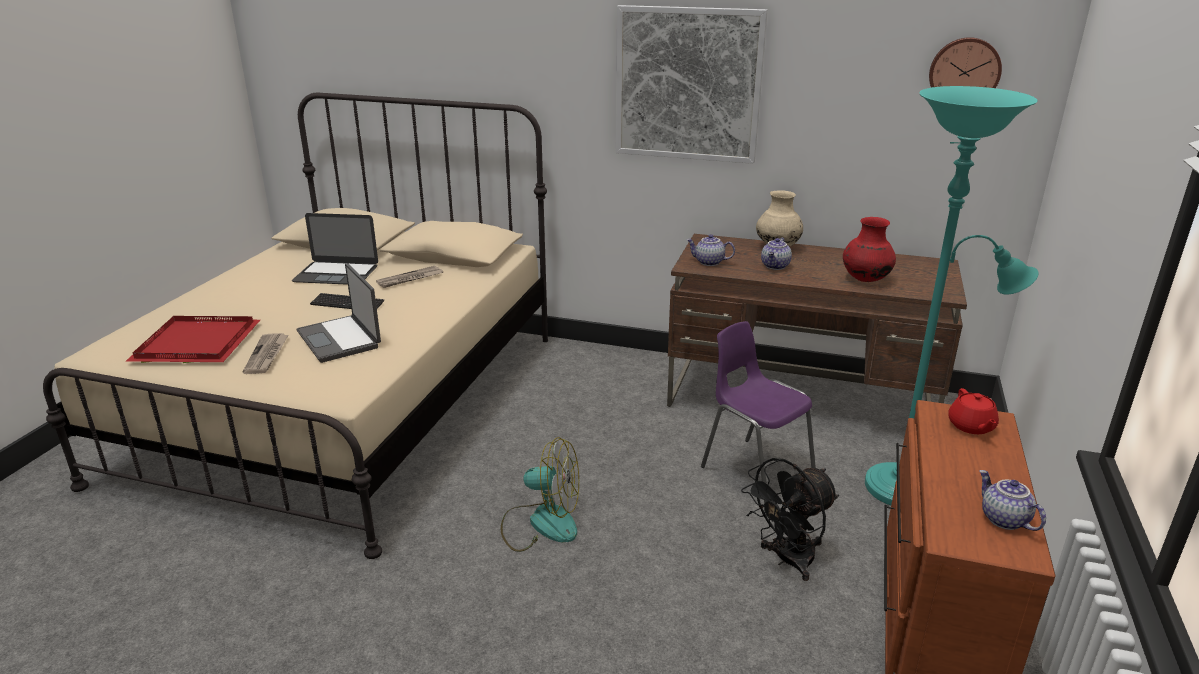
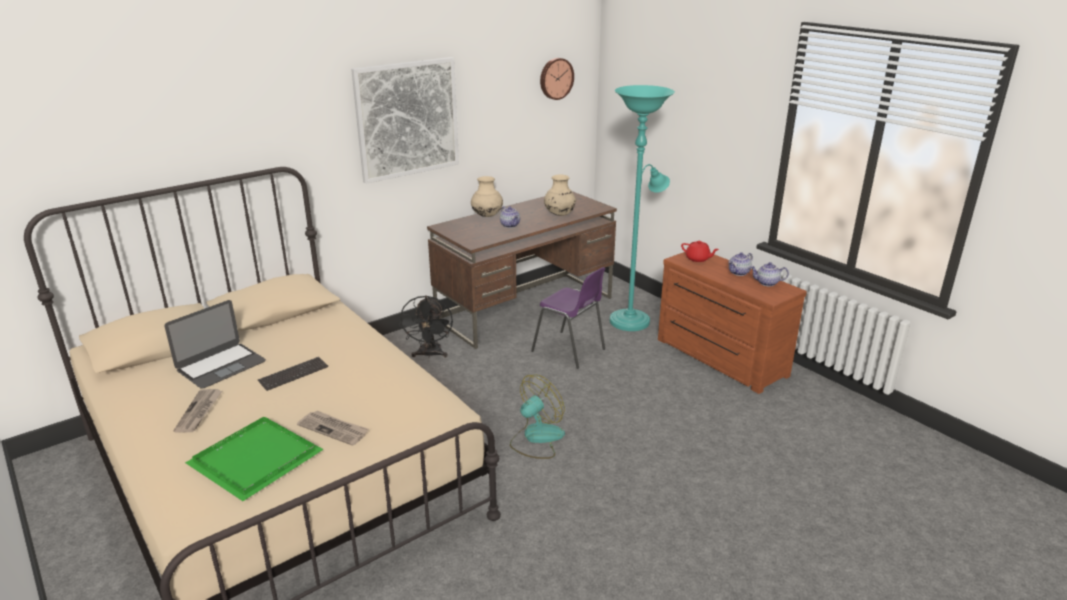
camera: 55 degrees left, 0 degrees up
red tray [126,316,260,363] -> green tray [185,417,324,501]
laptop [297,263,381,363] -> none
newspaper [376,266,443,288] -> newspaper moved to [173,389,222,433]
teapot [686,234,735,266] -> teapot moved to [728,252,753,276]
purple chair [701,321,816,504] -> purple chair turned 135 degrees counterclockwise [531,267,606,369]
black fan [741,458,839,581] -> black fan moved to [399,295,453,358]
red vase [843,217,896,282] -> beige vase [544,175,576,216]

